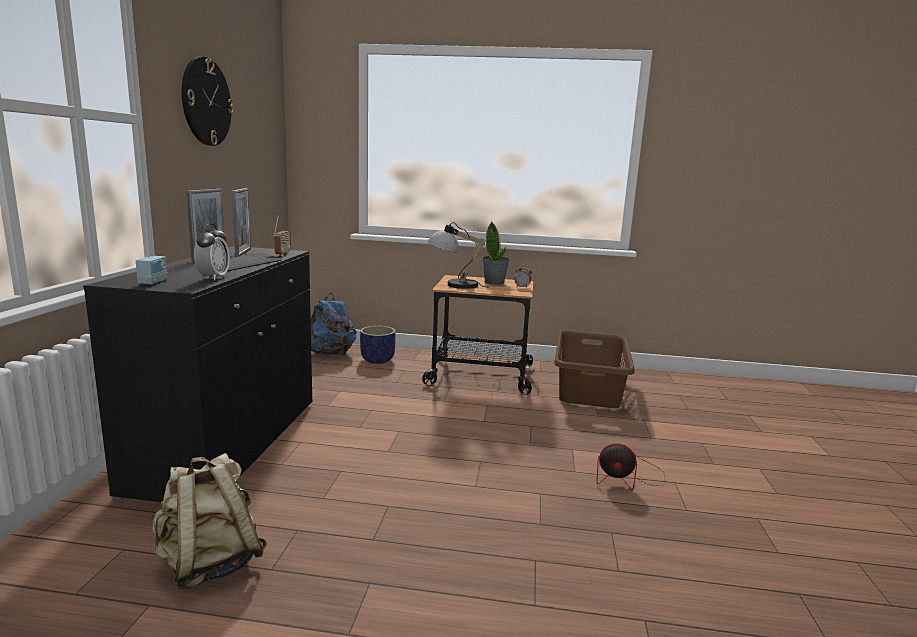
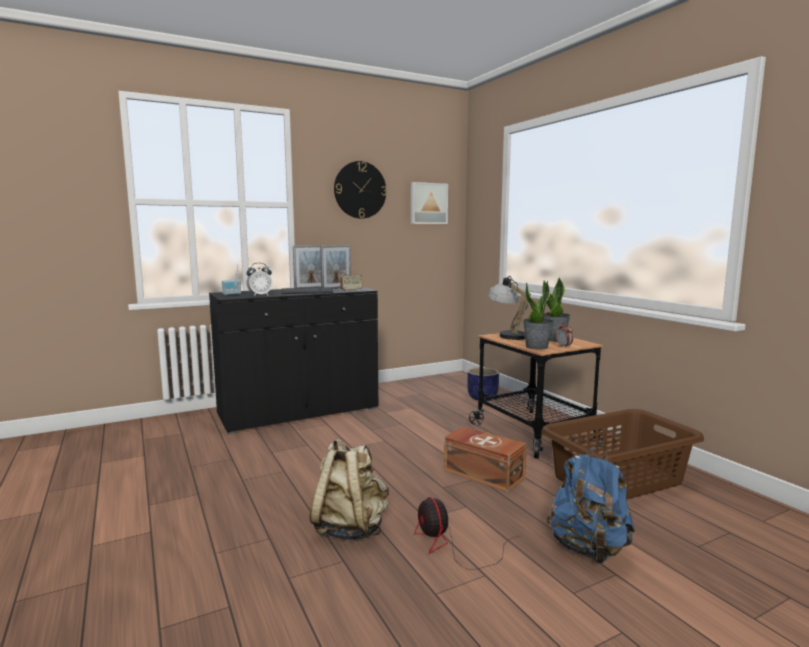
camera: 55 degrees right, 5 degrees down
beige backpack [152,453,267,590] -> beige backpack moved to [309,438,389,540]
blue backpack [311,293,357,355] -> blue backpack moved to [547,445,635,563]
none -> picture [411,182,448,224]
none -> brown storage box [444,427,527,492]
none -> potted plant [523,280,554,350]

